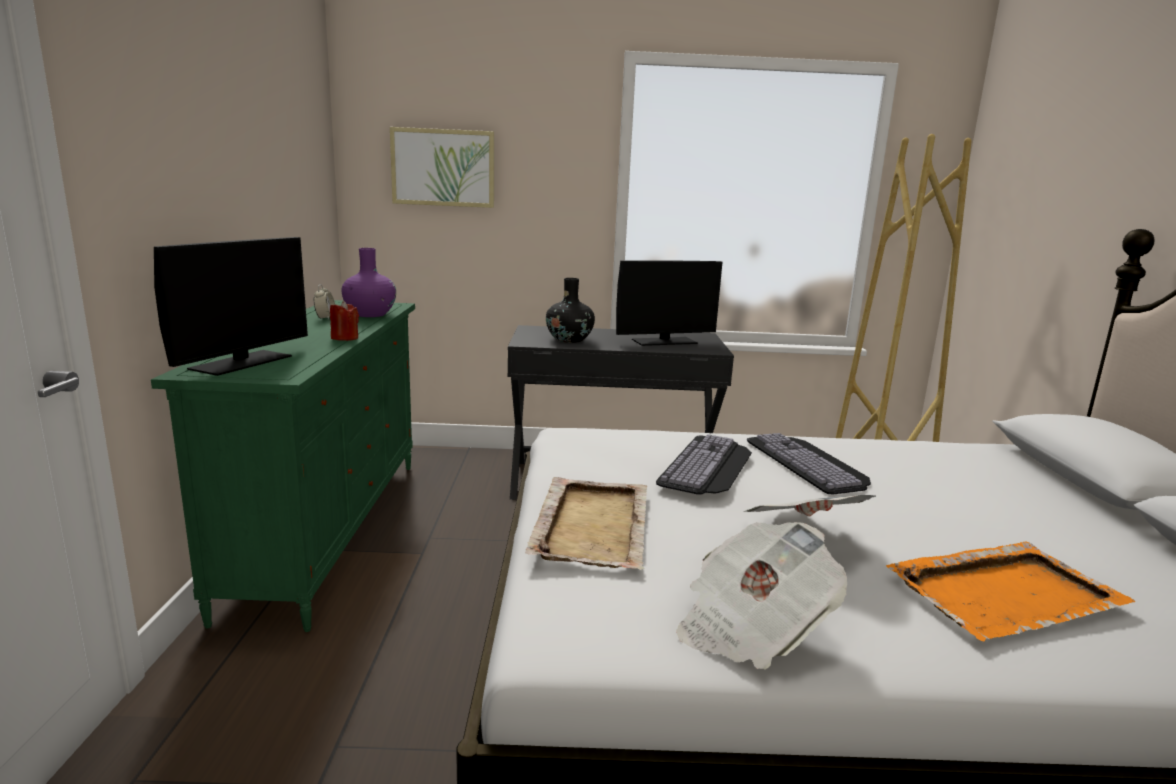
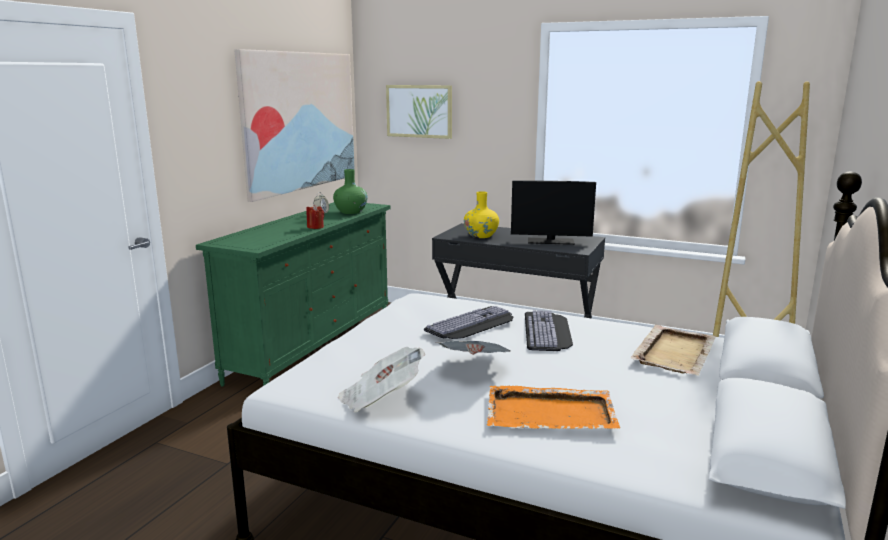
camera: 25 degrees right, 0 degrees up
monitor [154,237,308,376] -> none
purple vase [342,248,396,317] -> green vase [333,169,368,214]
beige tray [525,477,647,570] -> beige tray moved to [631,325,716,376]
black vase [546,278,595,343] -> yellow vase [464,191,499,238]
none -> picture [234,49,355,202]

